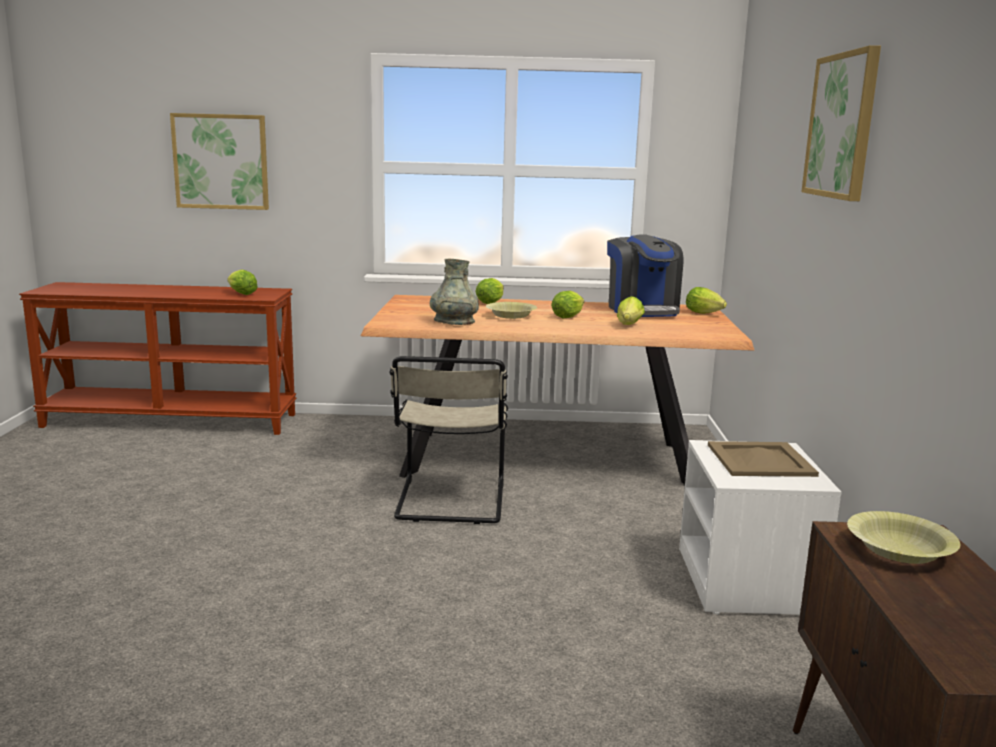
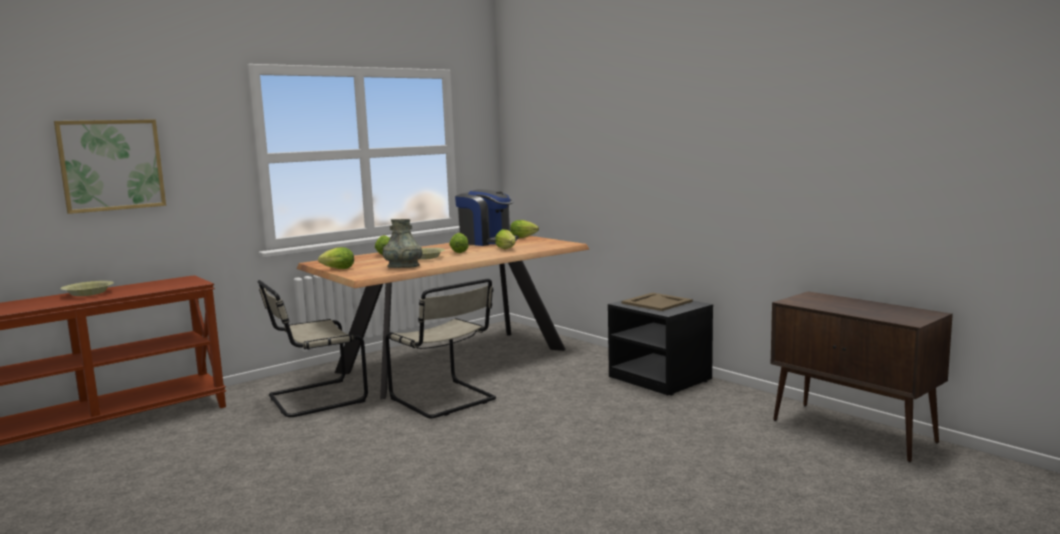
camera: 40 degrees left, 5 degrees down
lettuce [227,270,258,295] -> lettuce moved to [318,247,354,269]
white nightstand [679,440,842,615] -> black nightstand [608,298,713,395]
picture [801,45,881,201] -> none
yellow bowl [847,511,960,564] -> yellow bowl moved to [60,281,114,296]
none -> beige chair [258,280,368,417]

